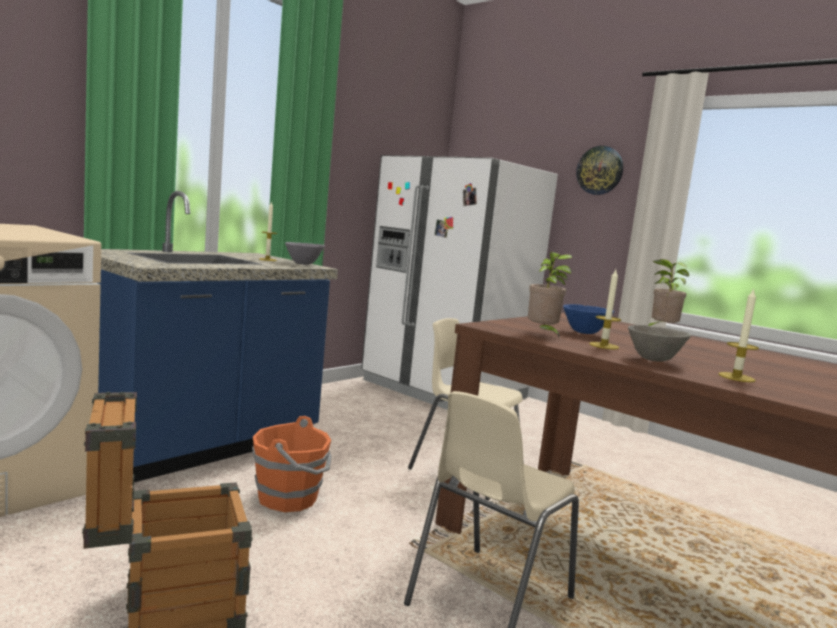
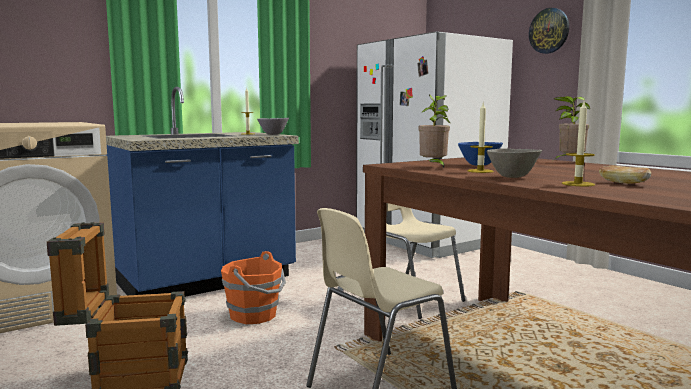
camera: 15 degrees right, 0 degrees up
none -> bread [599,166,651,184]

